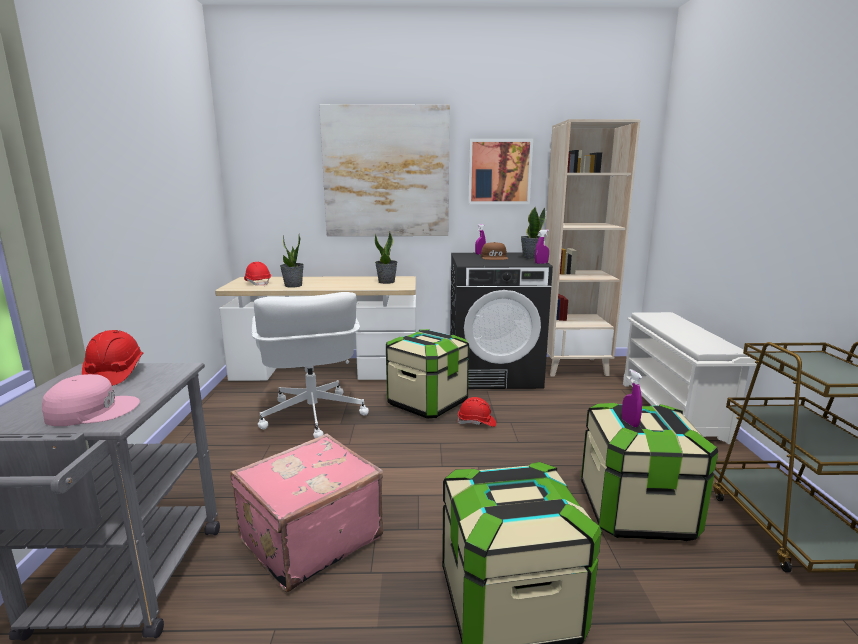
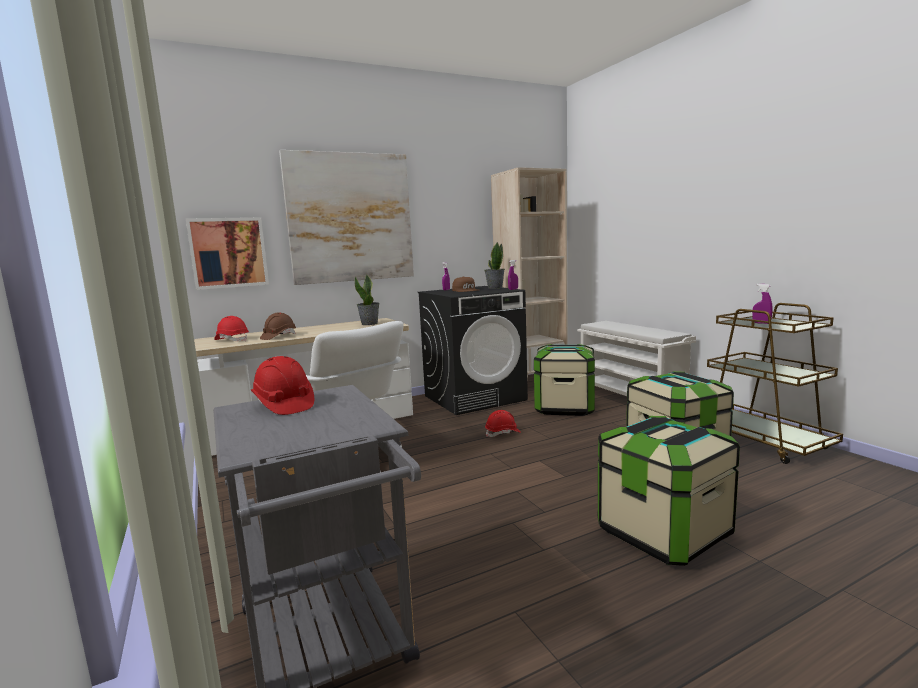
camera: 25 degrees left, 5 degrees down
pink cap [42,374,140,426] -> none
pink suitcase [230,433,383,592] -> none
potted plant [280,234,304,288] -> brown hard hat [260,313,296,340]
storage box [386,329,469,419] -> storage box moved to [534,344,595,416]
picture [468,139,533,204] -> picture moved to [186,217,269,290]
purple spray bottle [622,369,642,427] -> purple spray bottle moved to [752,284,773,324]

